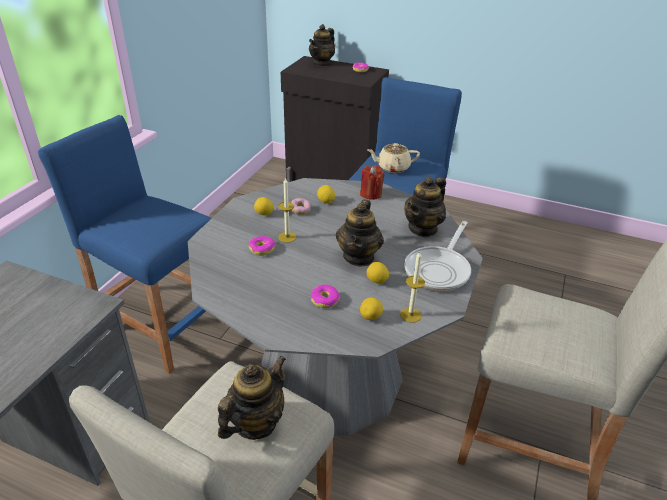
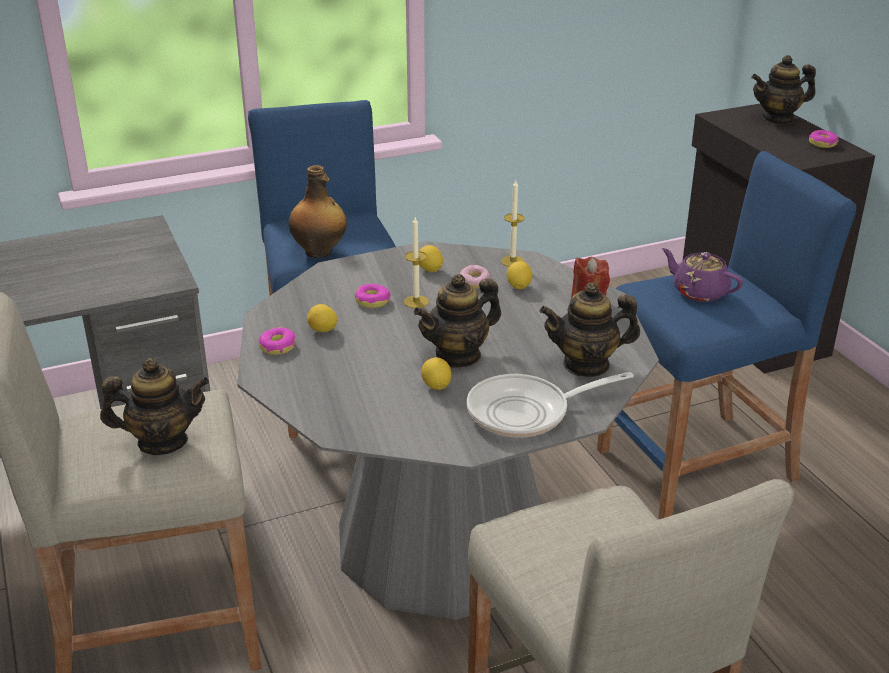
camera: 45 degrees right, 5 degrees down
donut [311,285,340,308] -> donut moved to [259,327,296,355]
lemon [360,298,383,320] -> lemon moved to [307,304,337,332]
beige teapot [367,143,420,173] -> purple teapot [662,248,743,302]
candle [400,251,425,323] -> candle moved to [501,180,525,267]
none -> bottle [288,165,347,258]

